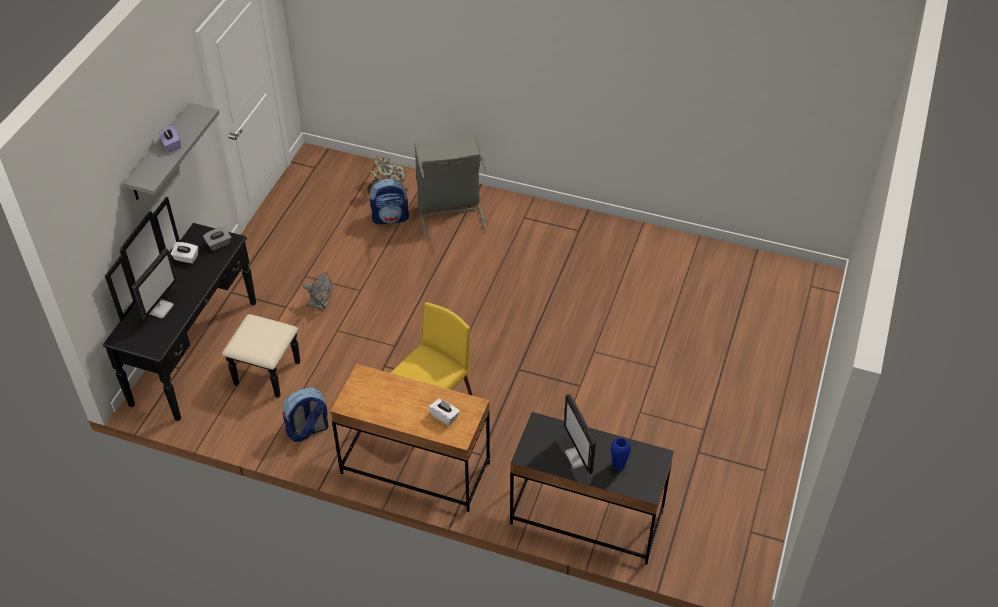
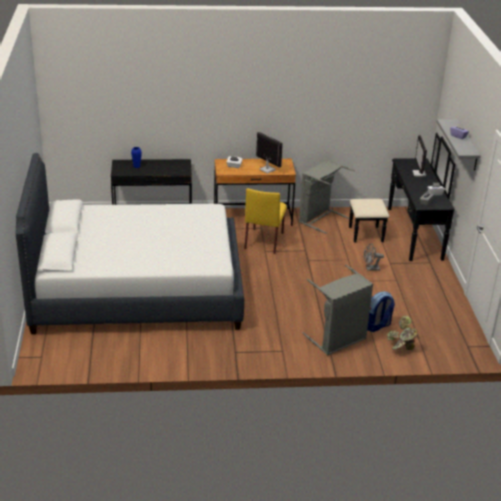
camera: 155 degrees right, 15 degrees down
backpack [282,387,329,442] -> grey laundry basket [299,159,355,234]
monitor [564,394,596,474] -> monitor moved to [256,132,283,173]
none -> white bed [16,153,244,334]

